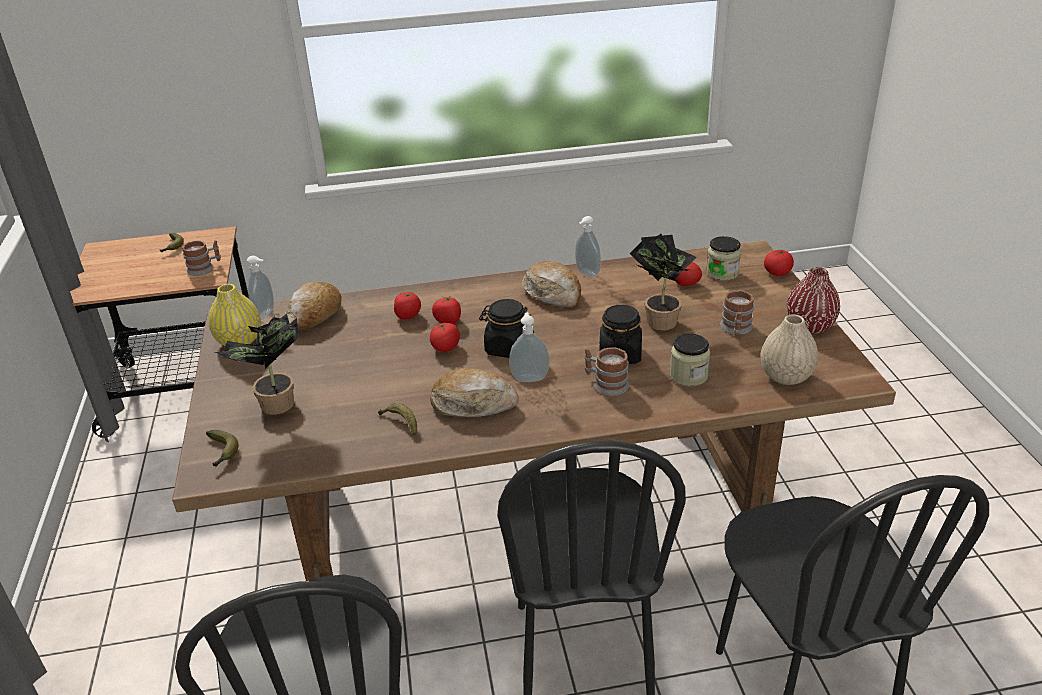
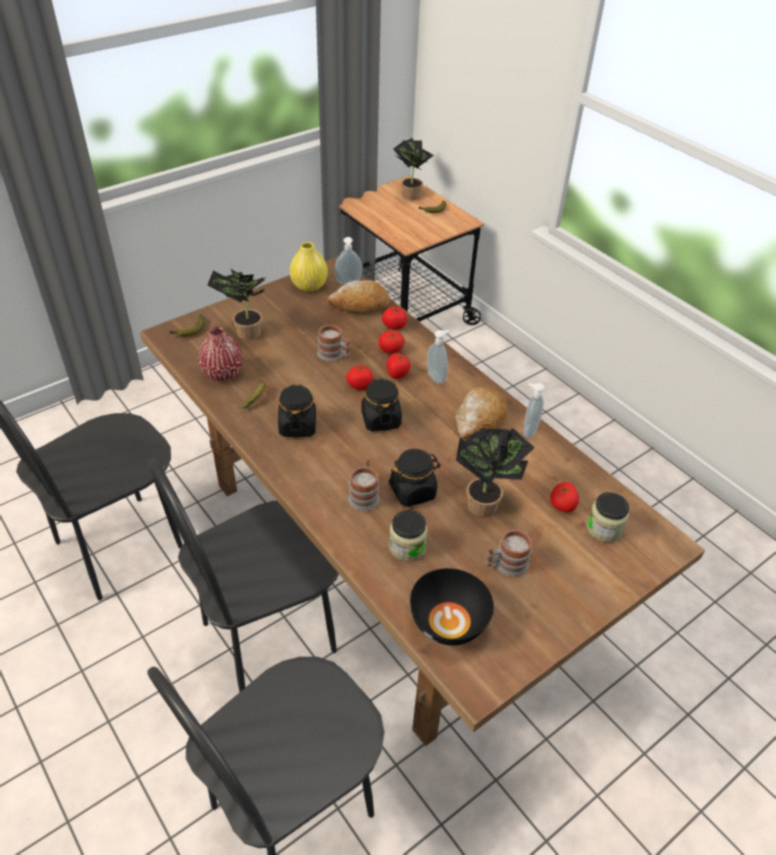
camera: 60 degrees right, 10 degrees up
mug [182,240,221,276] -> mug moved to [317,325,350,362]
bread [430,368,519,417] -> black jar [278,384,316,437]
soap dispenser [509,312,549,382] -> soap dispenser moved to [427,330,450,384]
beige vase [761,314,818,385] -> black bowl [410,568,494,646]
tomato [764,250,794,276] -> tomato moved to [382,306,407,330]
red vase [787,267,840,334] -> red vase moved to [198,327,243,381]
none -> potted plant [393,138,434,200]

